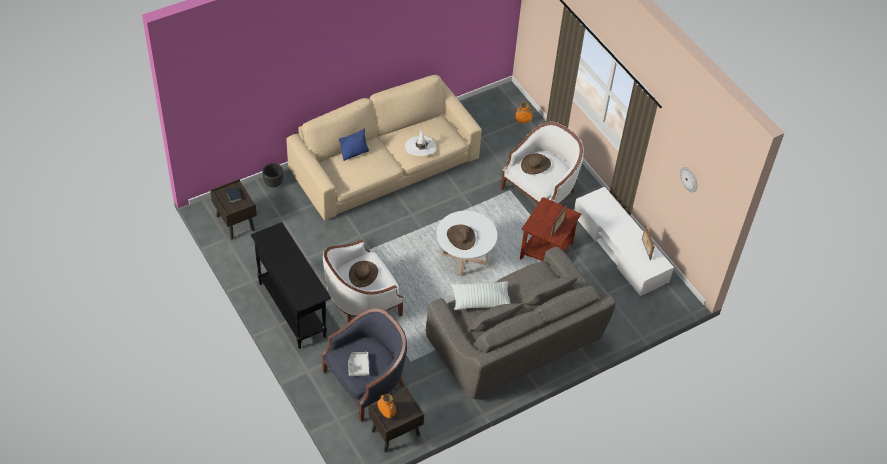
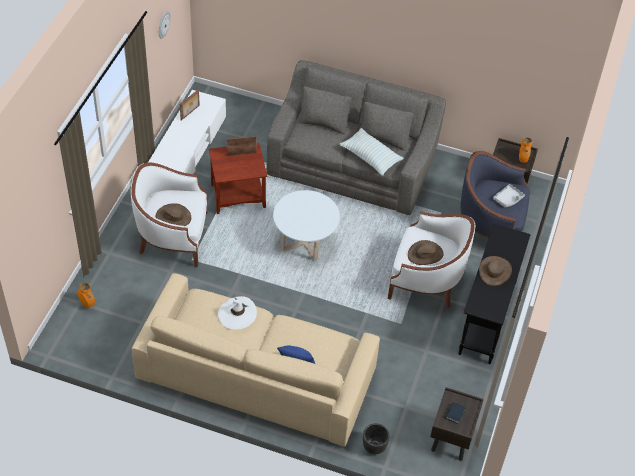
camera: 130 degrees left, 0 degrees up
brown hat [447,225,475,250] -> brown hat moved to [479,256,512,286]

